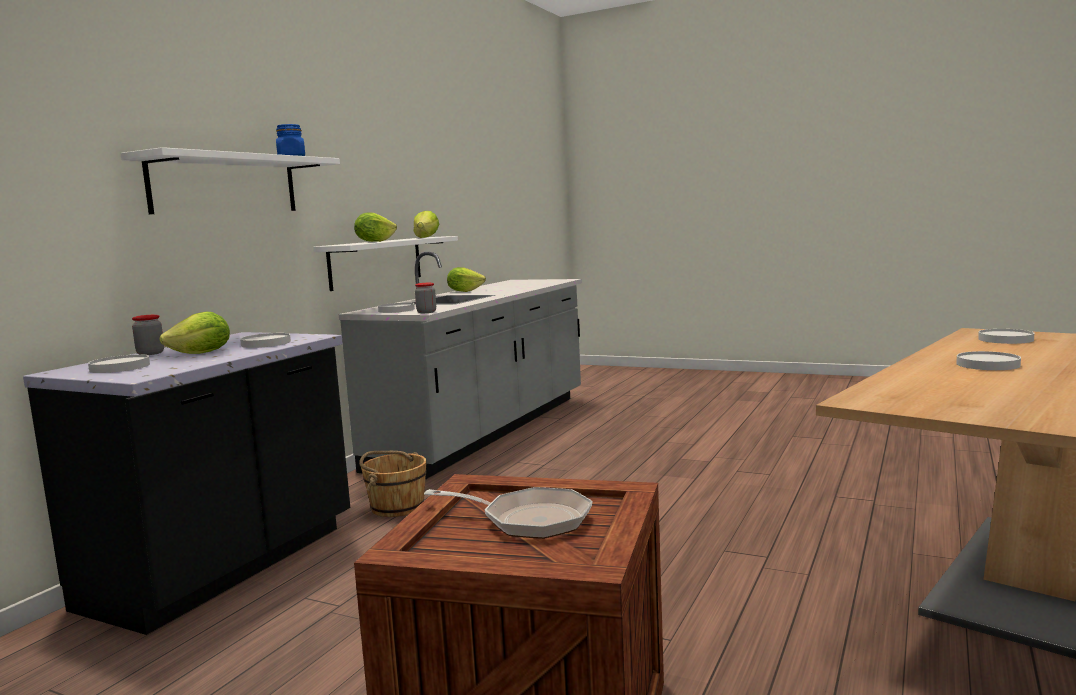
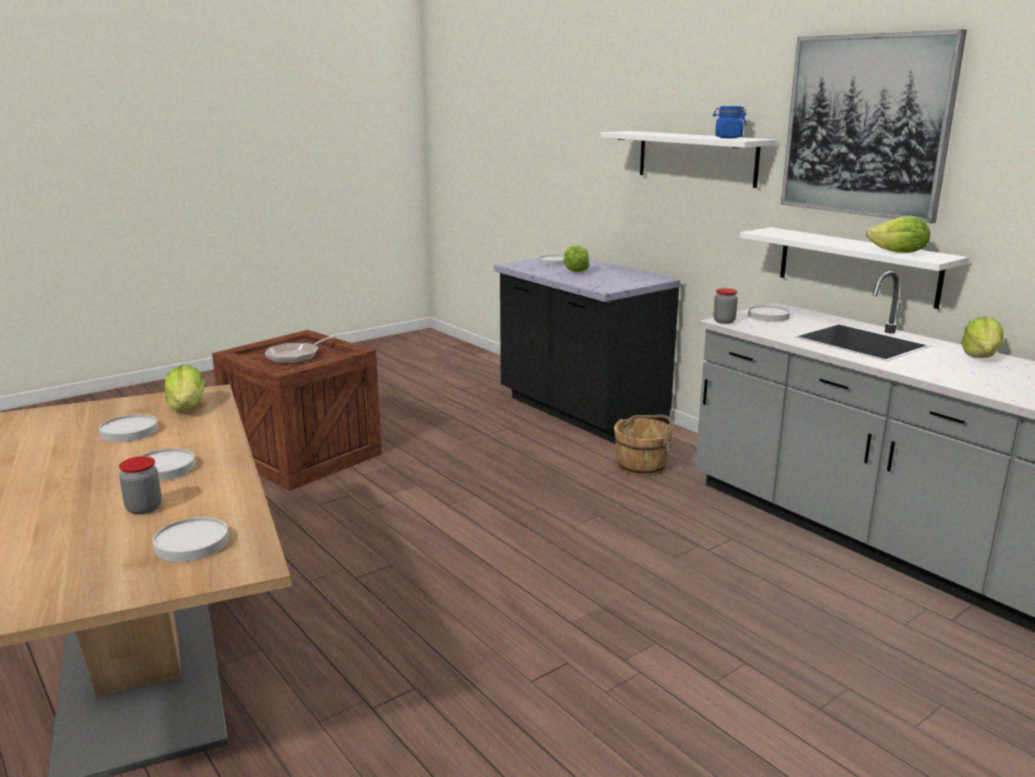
camera: 115 degrees right, 10 degrees up
jar [132,315,164,355] -> jar moved to [119,456,162,515]
white plate [240,333,291,348] -> white plate moved to [99,414,158,442]
lettuce [354,212,397,242] -> lettuce moved to [165,365,205,411]
none -> picture [781,29,967,223]

